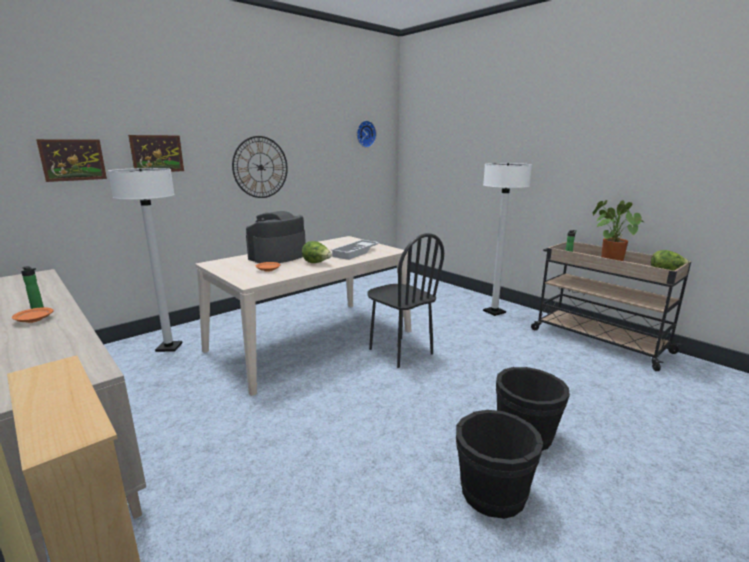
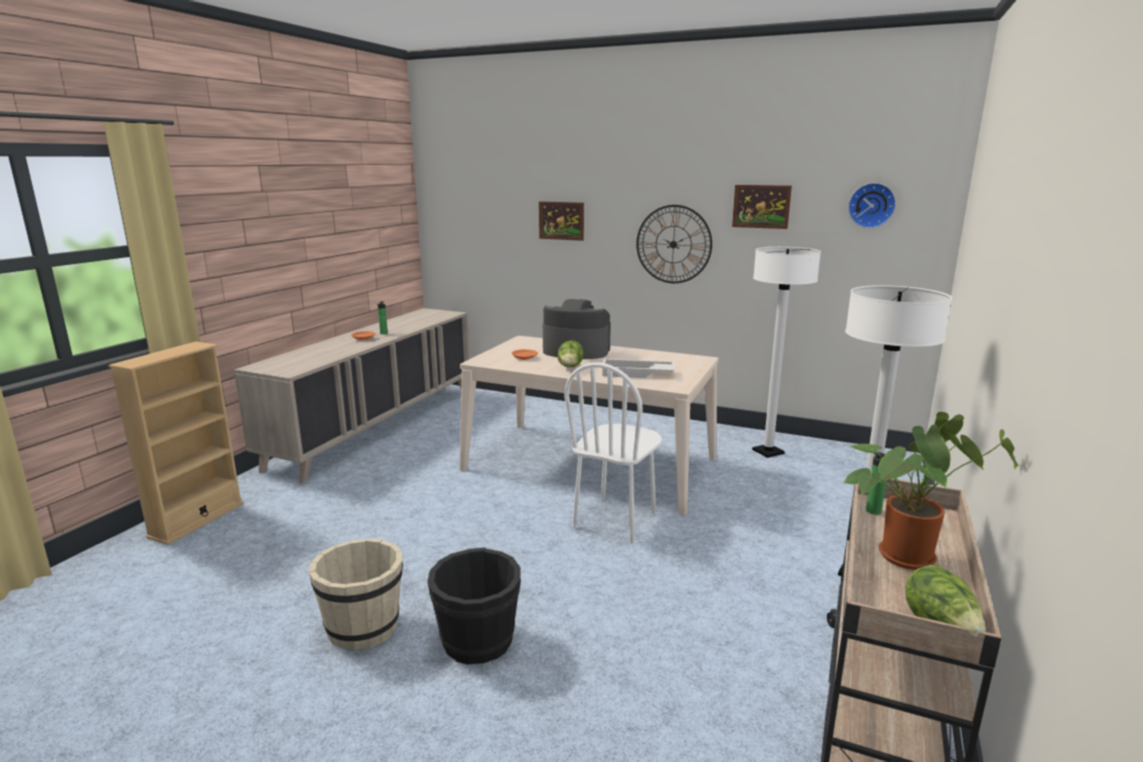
camera: 65 degrees right, 0 degrees up
picture [36,139,107,182] -> picture moved to [732,185,792,229]
white floor lamp [108,168,183,352] -> white floor lamp moved to [752,247,821,458]
black chair [367,233,444,368] -> white chair [564,362,662,543]
black bucket [456,410,543,519] -> beige bucket [309,538,403,650]

